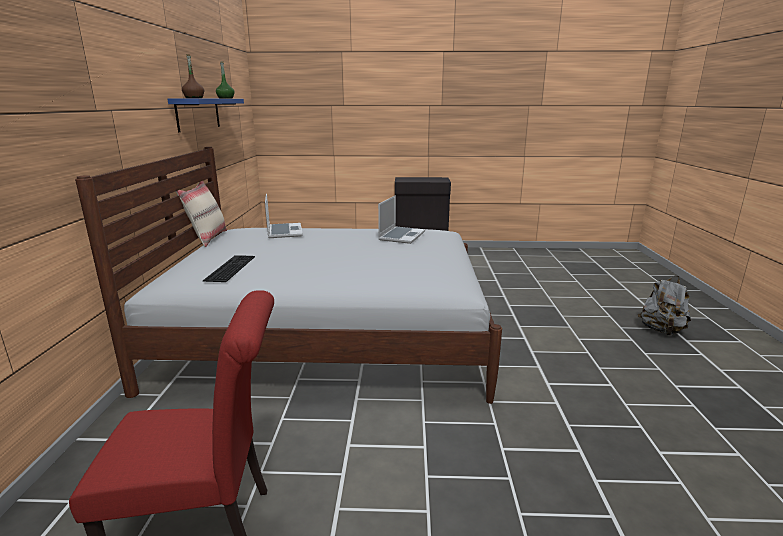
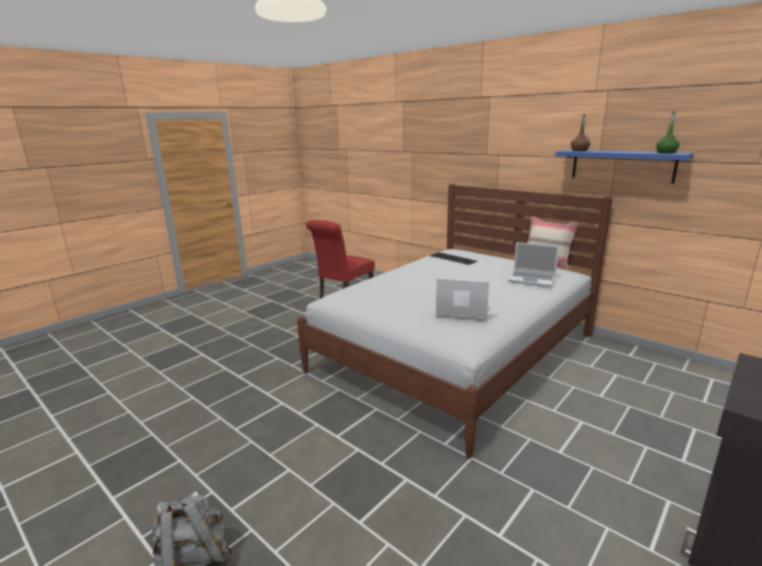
camera: 130 degrees right, 0 degrees up
laptop [378,195,425,244] -> laptop turned 135 degrees clockwise [436,278,489,320]

